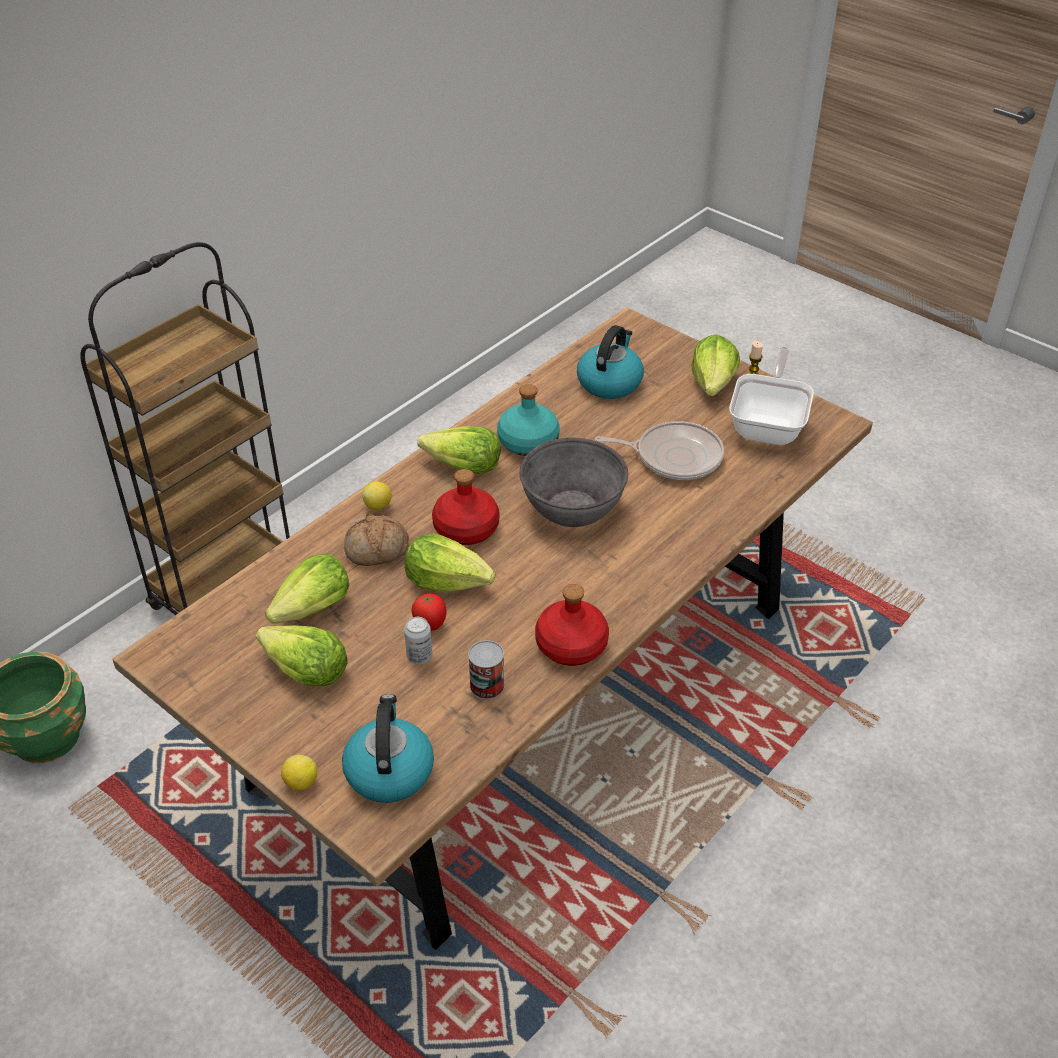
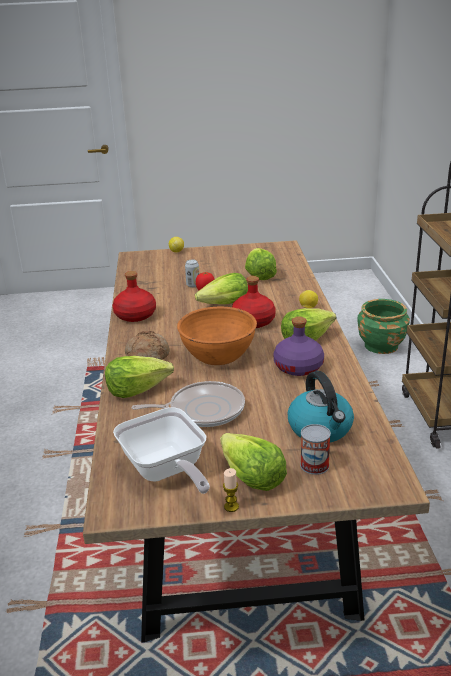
camera: 135 degrees right, 15 degrees down
lettuce [256,625,348,686] -> lettuce moved to [105,356,174,398]
kettle [342,694,434,803] -> none
bread [344,513,409,566] -> bread moved to [125,331,169,360]
can [468,640,505,699] -> can moved to [300,424,331,475]
turquoise bottle [497,384,560,456] -> purple bottle [273,317,324,376]
grey bowl [519,438,628,527] -> orange bowl [177,307,257,365]
frying pan [595,421,724,480] -> frying pan turned 150 degrees counterclockwise [131,381,245,427]

